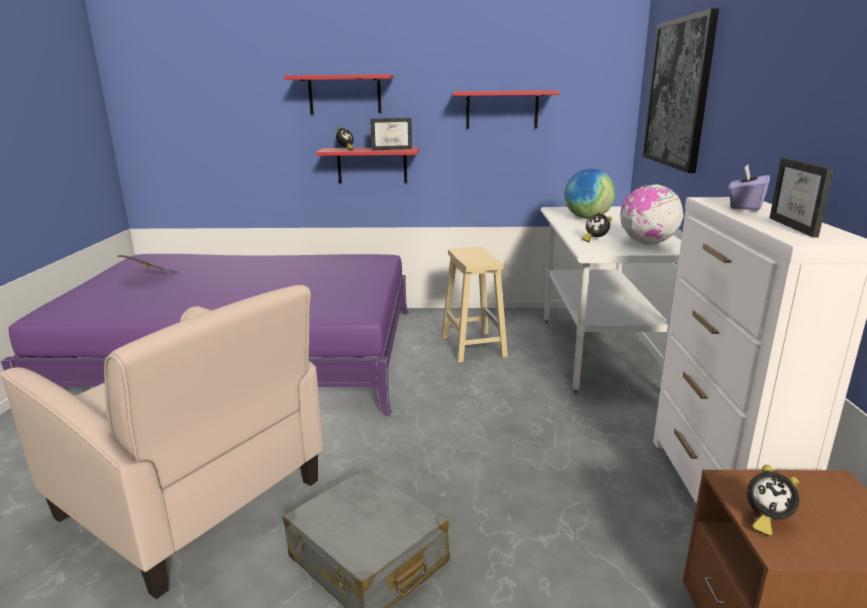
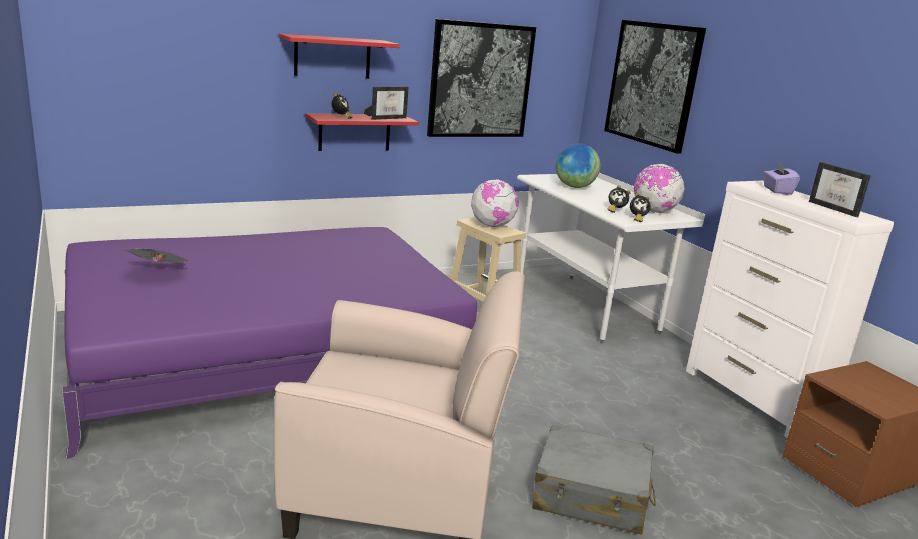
camera: 30 degrees left, 0 degrees up
red shelf [453,90,560,129] -> picture [427,19,536,137]
alarm clock [747,465,799,536] -> alarm clock moved to [630,193,651,222]
none -> globe [471,179,519,227]

